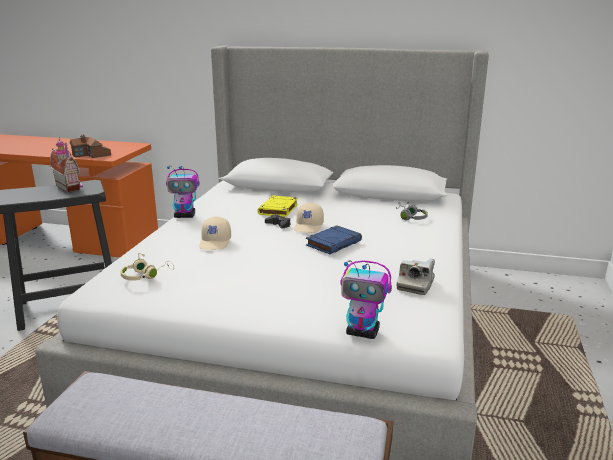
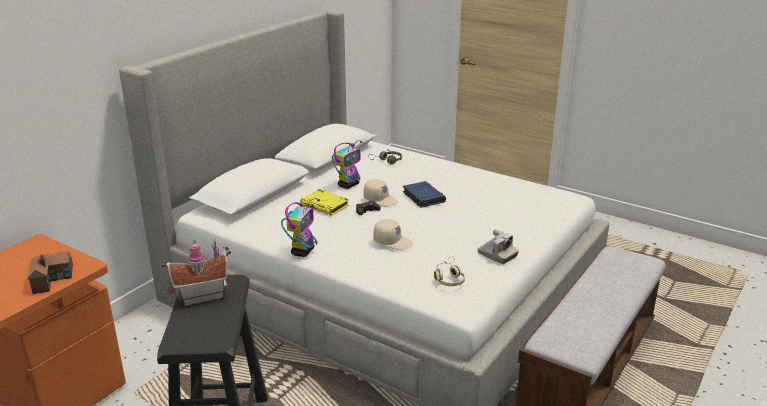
camera: 70 degrees left, 5 degrees up
toy robot [340,260,392,339] -> toy robot moved to [332,140,362,189]
camera [397,258,435,295] -> camera moved to [478,229,518,264]

